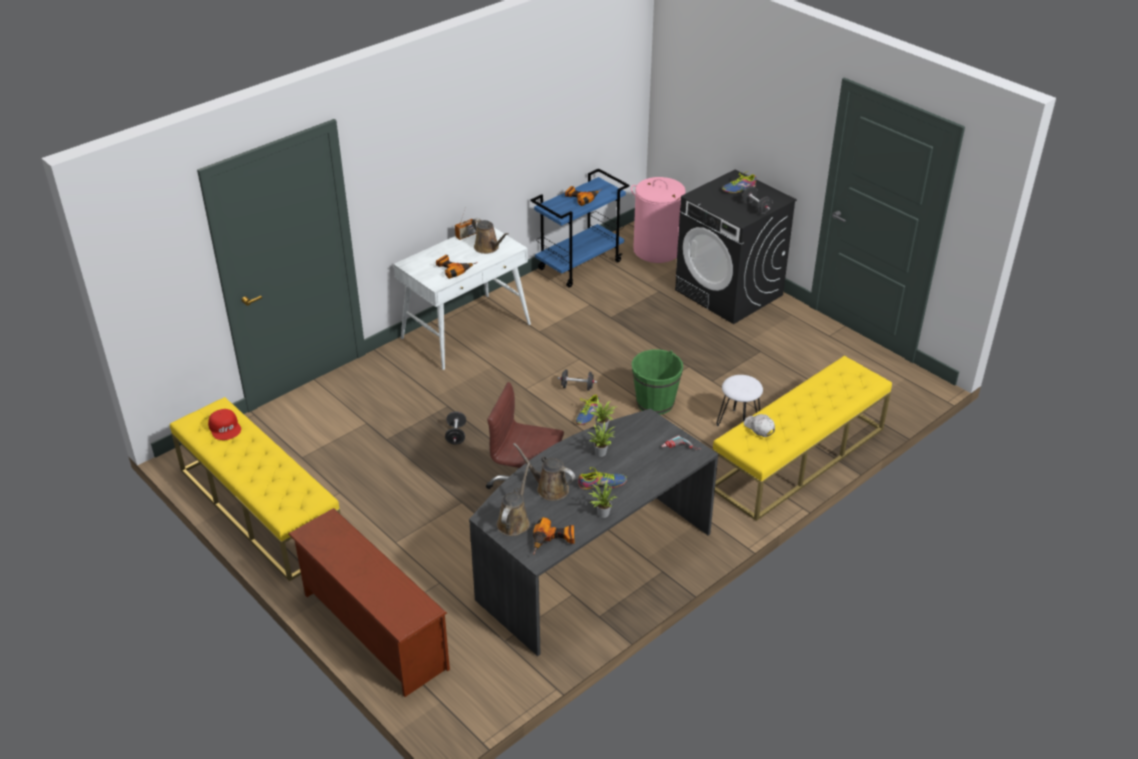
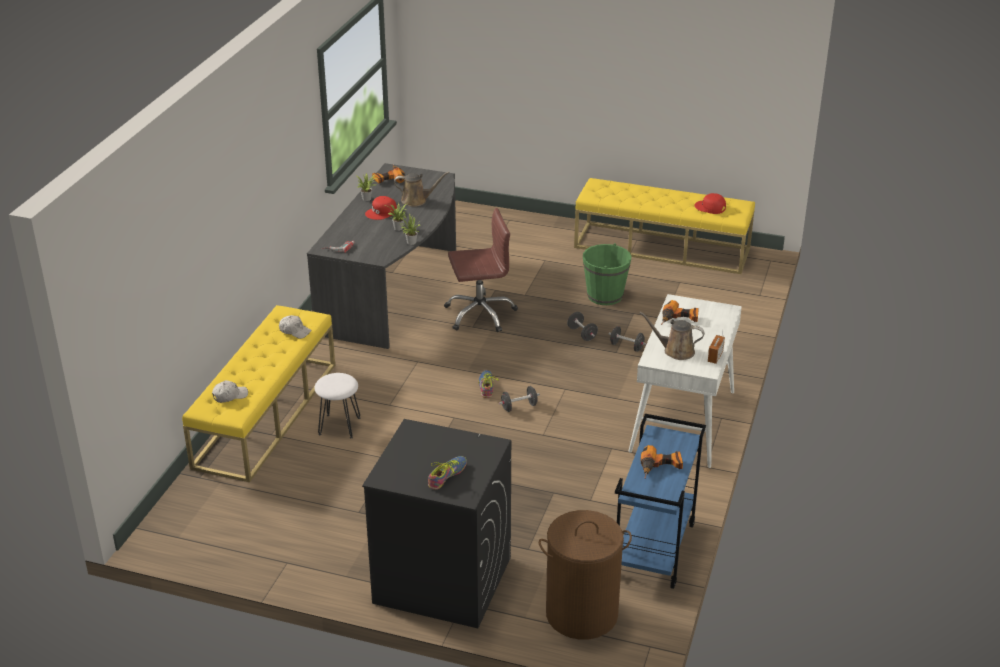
camera: 150 degrees right, 5 degrees down
brown shoe rack [288,508,450,697] -> none
brown watering can [496,463,530,536] -> none
shoe [578,467,627,490] -> red cap [365,196,397,220]
pink laundry basket [631,177,686,263] -> brown laundry basket [539,510,632,640]
green bucket [632,349,683,415] -> green bucket moved to [583,243,631,305]
black dumbbell [742,186,772,214] -> black dumbbell moved to [609,326,646,352]
none -> white cap [212,380,248,403]

